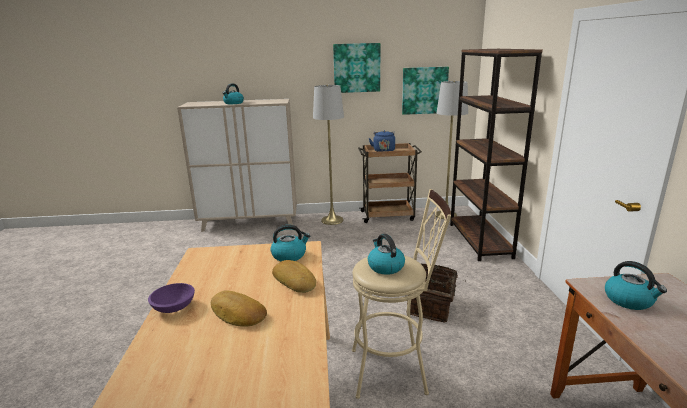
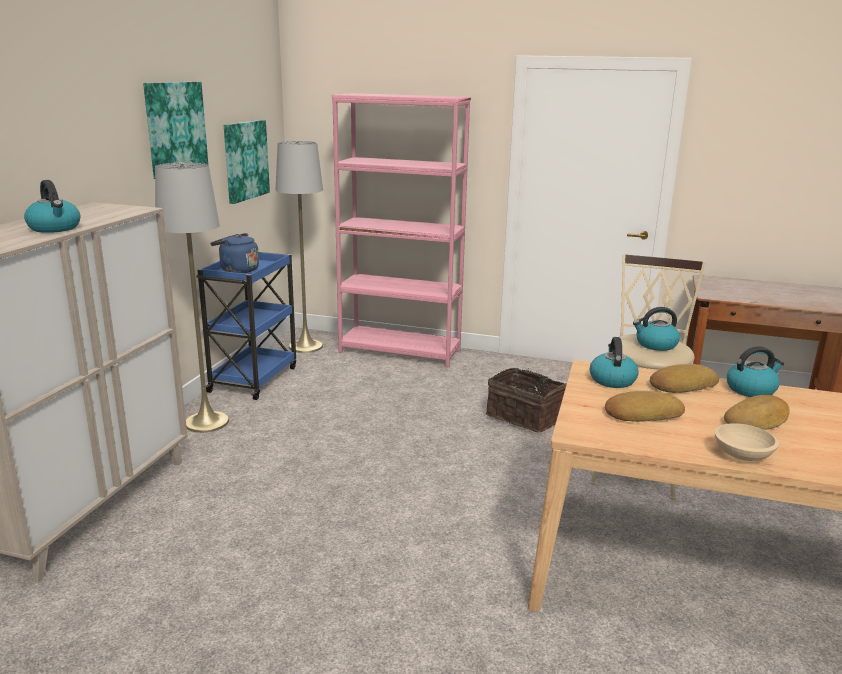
camera: 70 degrees left, 0 degrees up
purple bowl [148,283,195,313] -> beige bowl [715,423,779,461]
brown cart [358,143,422,223] -> blue cart [196,252,296,400]
brown bookcase [450,49,543,261] -> pink bookcase [332,93,471,367]
kettle [605,261,667,310] -> kettle moved to [727,346,784,397]
none -> bread [605,391,685,422]

